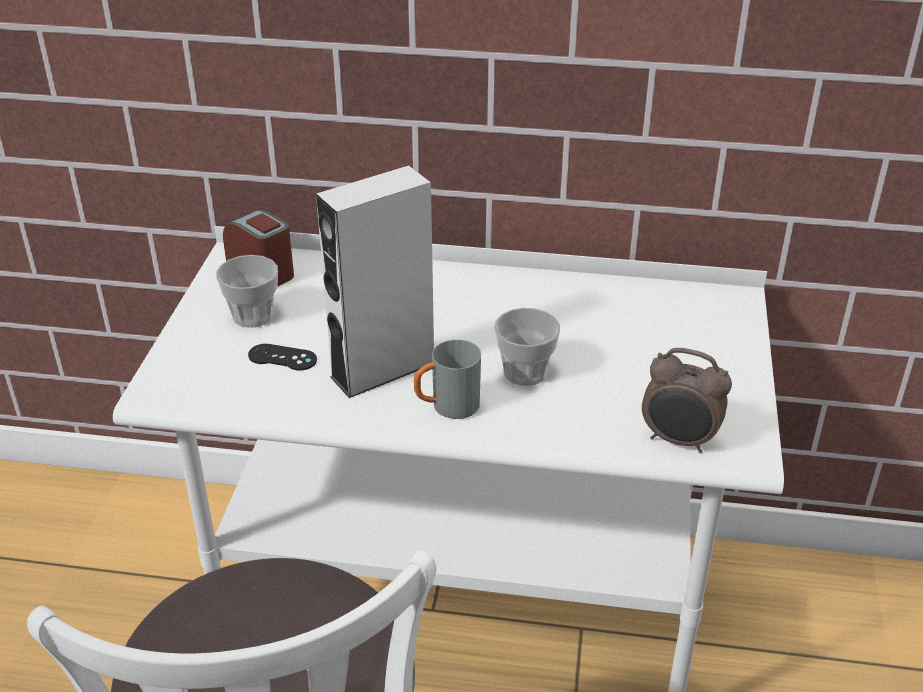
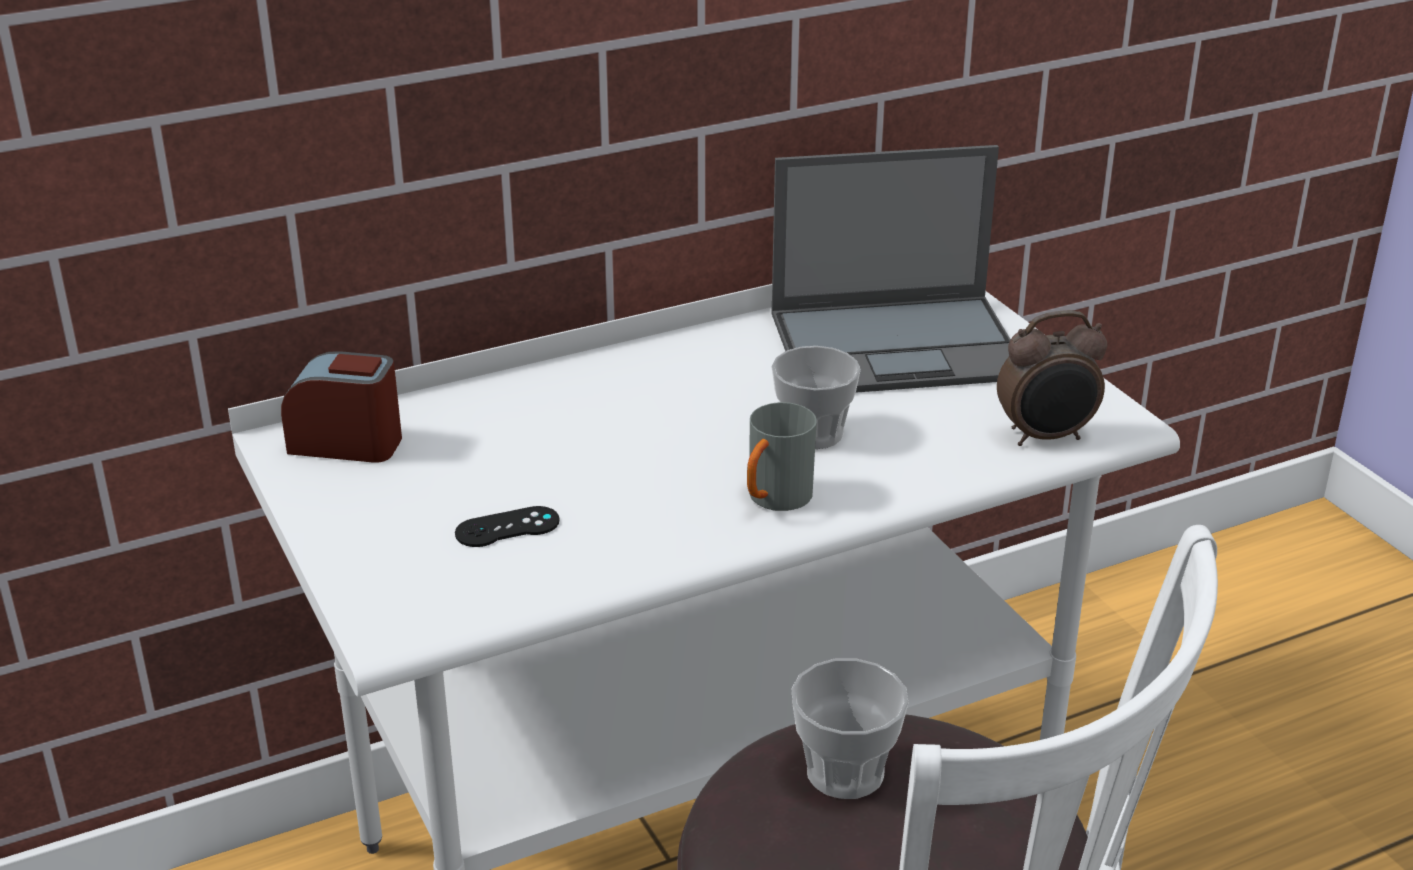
camera: 35 degrees left, 5 degrees down
cup [216,255,278,328] -> cup moved to [792,659,909,799]
grey speaker [316,165,434,398] -> none
none -> laptop [771,145,1011,393]

